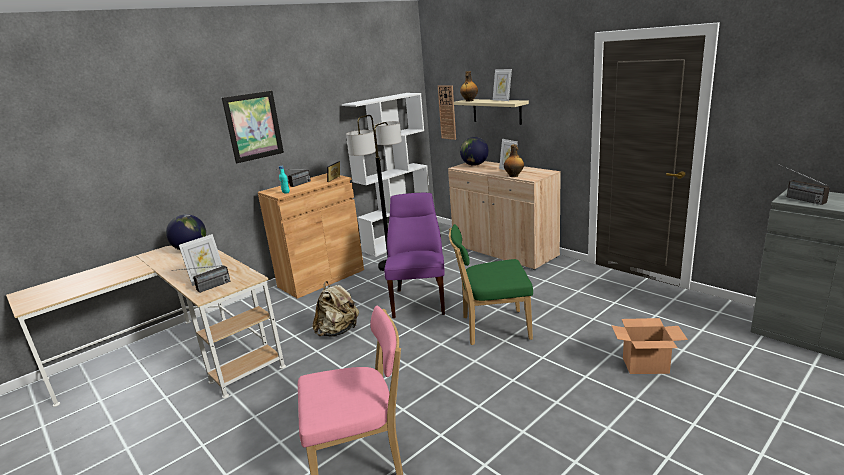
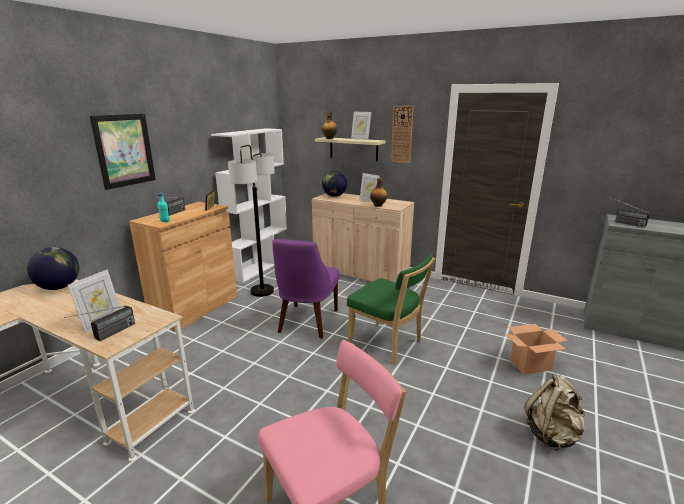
camera: 20 degrees left, 0 degrees up
beige backpack [313,281,359,337] -> beige backpack moved to [524,374,585,451]
purple chair [384,193,445,318] -> purple chair turned 150 degrees counterclockwise [272,239,339,338]
wall clock [438,86,456,140] -> wall clock moved to [391,106,414,163]
green chair [449,224,533,345] -> green chair turned 120 degrees counterclockwise [347,254,435,364]

